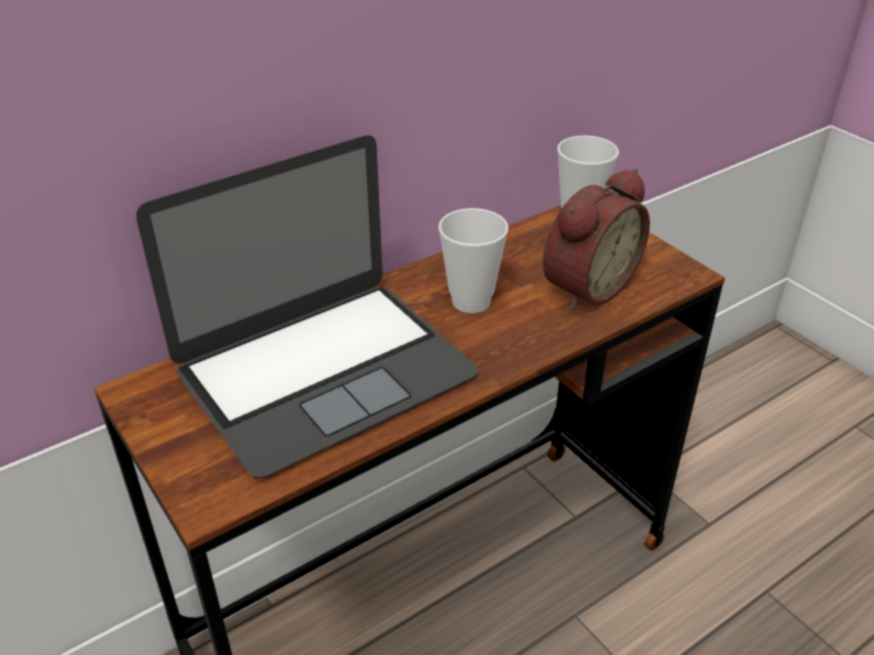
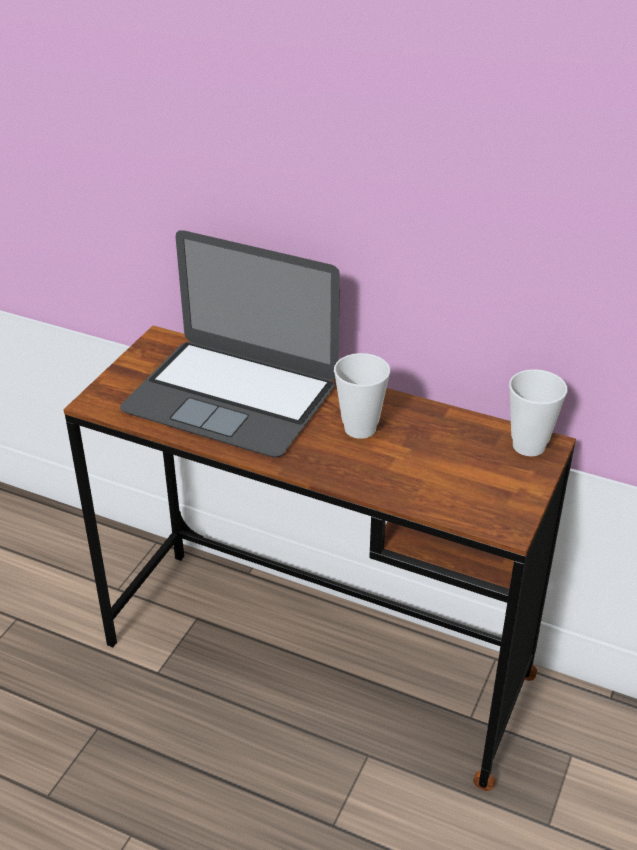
camera: 60 degrees right, 0 degrees up
alarm clock [543,168,650,311] -> none

